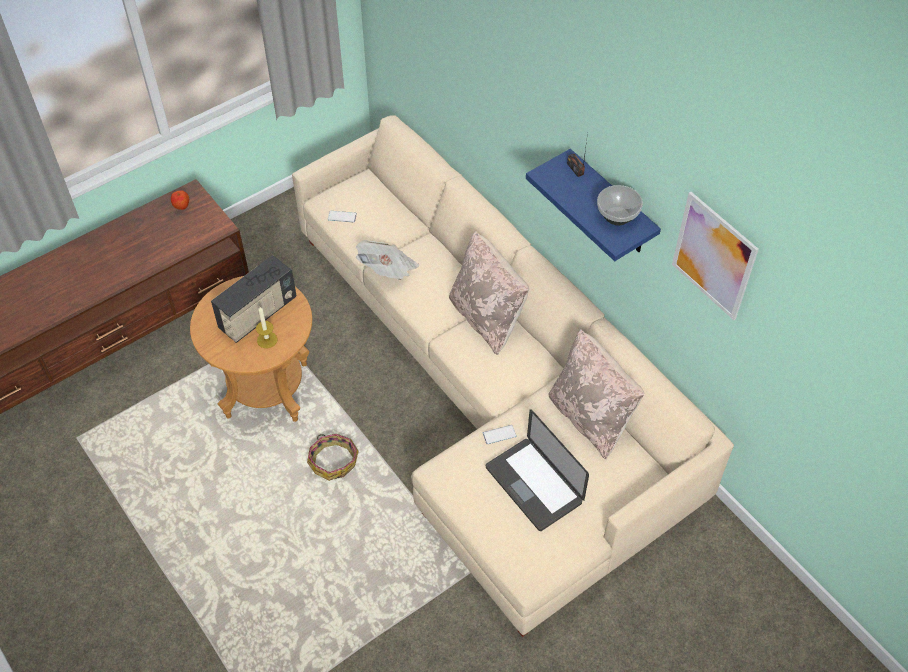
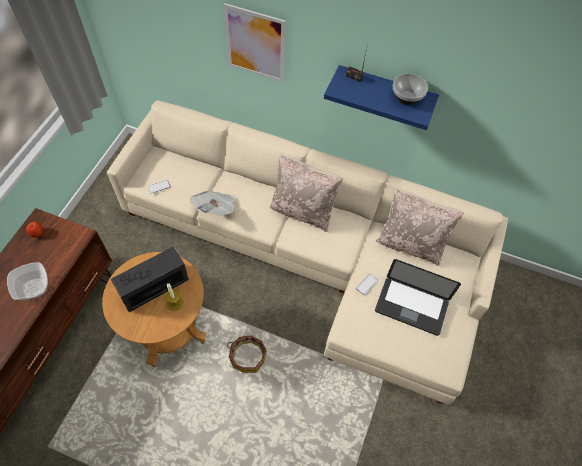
camera: 35 degrees left, 5 degrees up
radio [211,255,296,343] -> radio turned 135 degrees counterclockwise [111,246,189,312]
picture [672,192,759,320] -> picture moved to [224,3,286,82]
none -> bowl [7,262,48,300]

